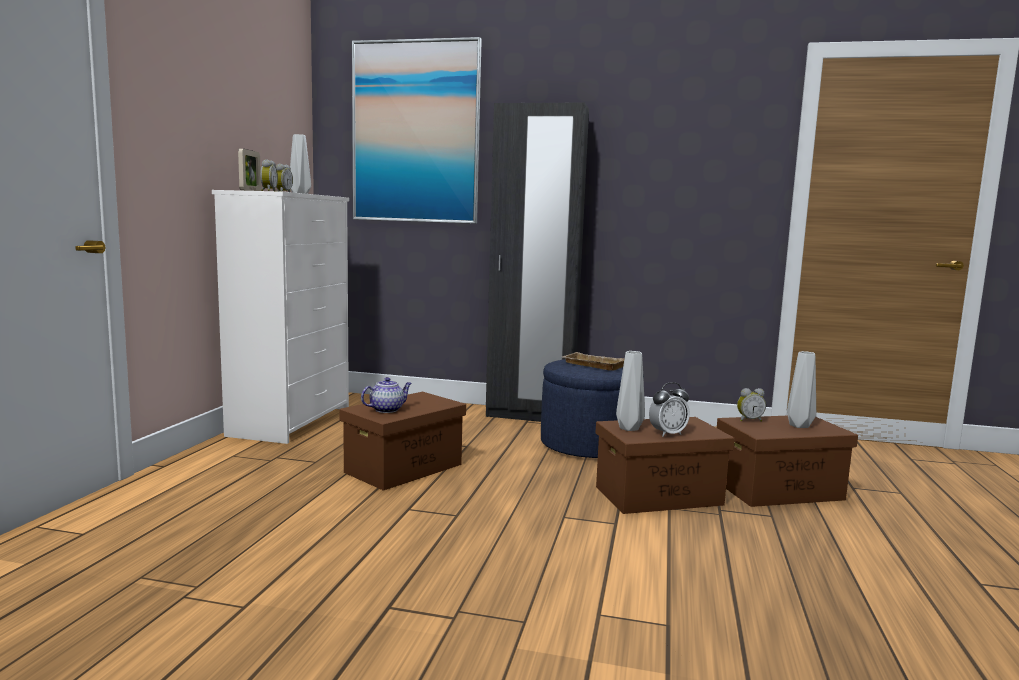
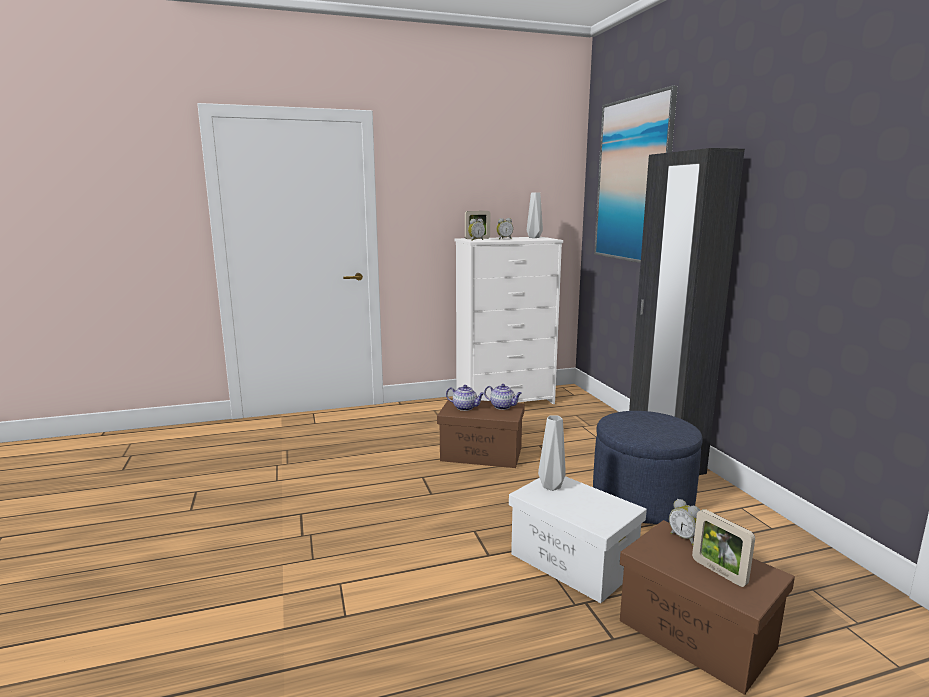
camera: 60 degrees right, 5 degrees up
beige tray [563,352,625,371] -> none
brown storage box [596,417,735,514] -> white storage box [509,476,647,603]
alarm clock [649,382,690,437] -> none
grey vase [787,351,816,428] -> picture frame [692,509,755,587]
none -> teapot [484,384,522,410]

